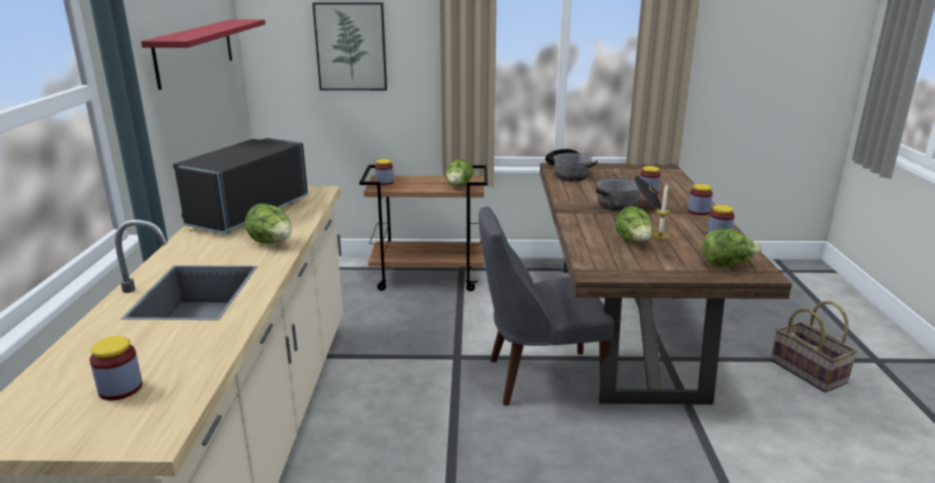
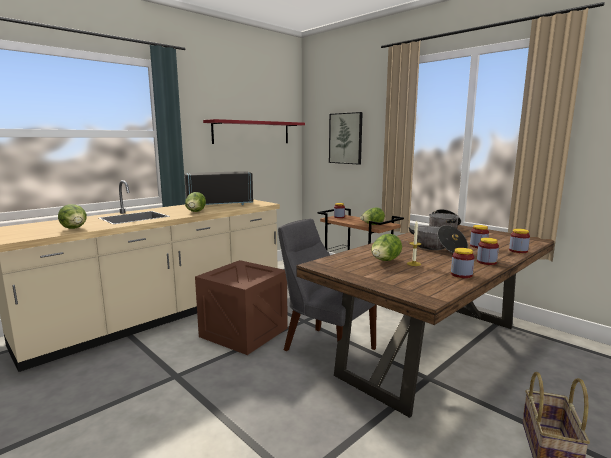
camera: 45 degrees right, 10 degrees down
jar [90,336,143,401] -> jar moved to [509,229,530,253]
lettuce [703,229,762,267] -> lettuce moved to [58,204,87,229]
none -> crate [195,260,288,355]

